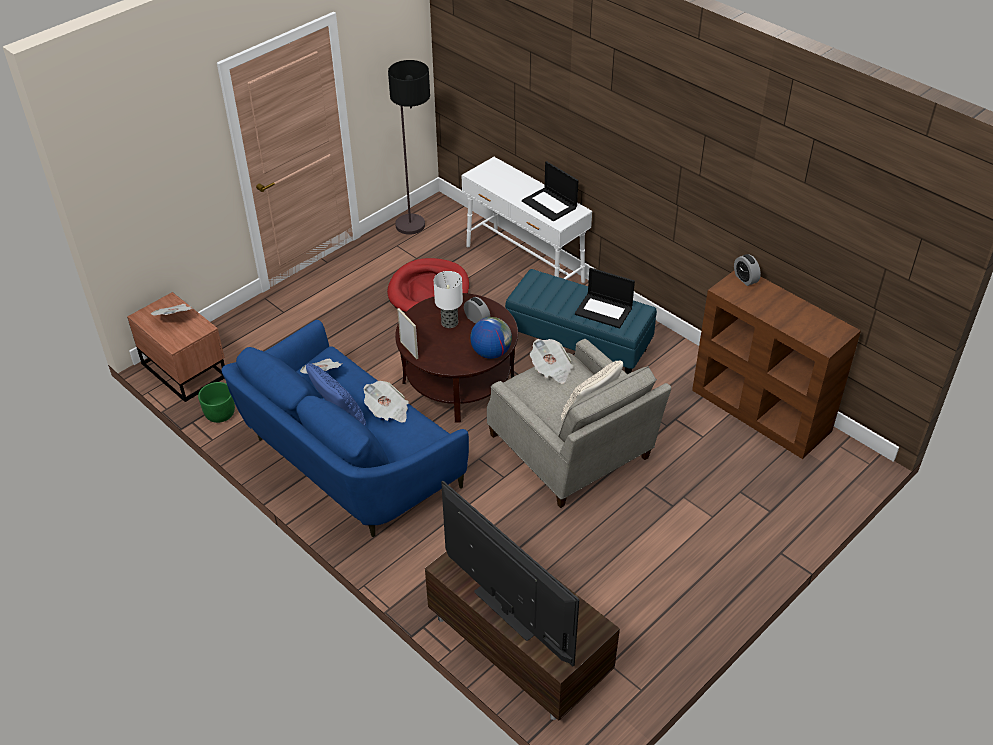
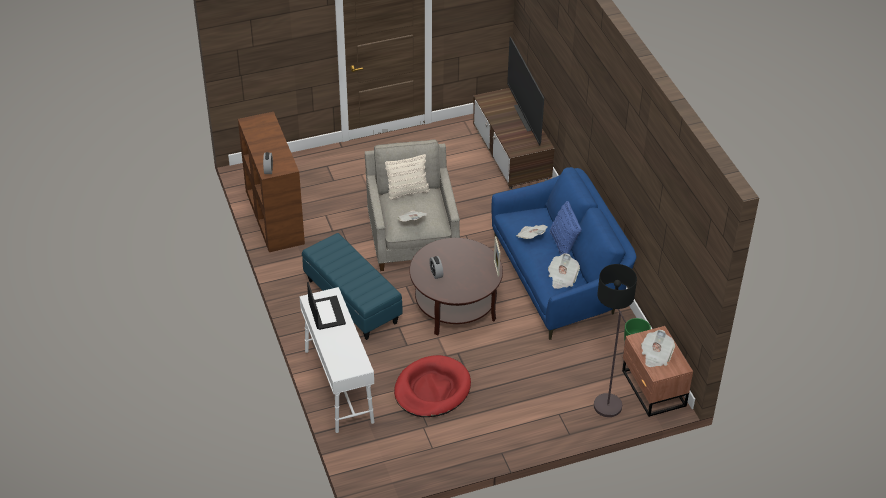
camera: 155 degrees left, 0 degrees up
black floor lamp [388,60,430,235] -> black floor lamp moved to [594,264,637,417]
table lamp [434,271,463,328] -> none
globe [470,317,512,359] -> none
laptop [575,268,635,328] -> none

